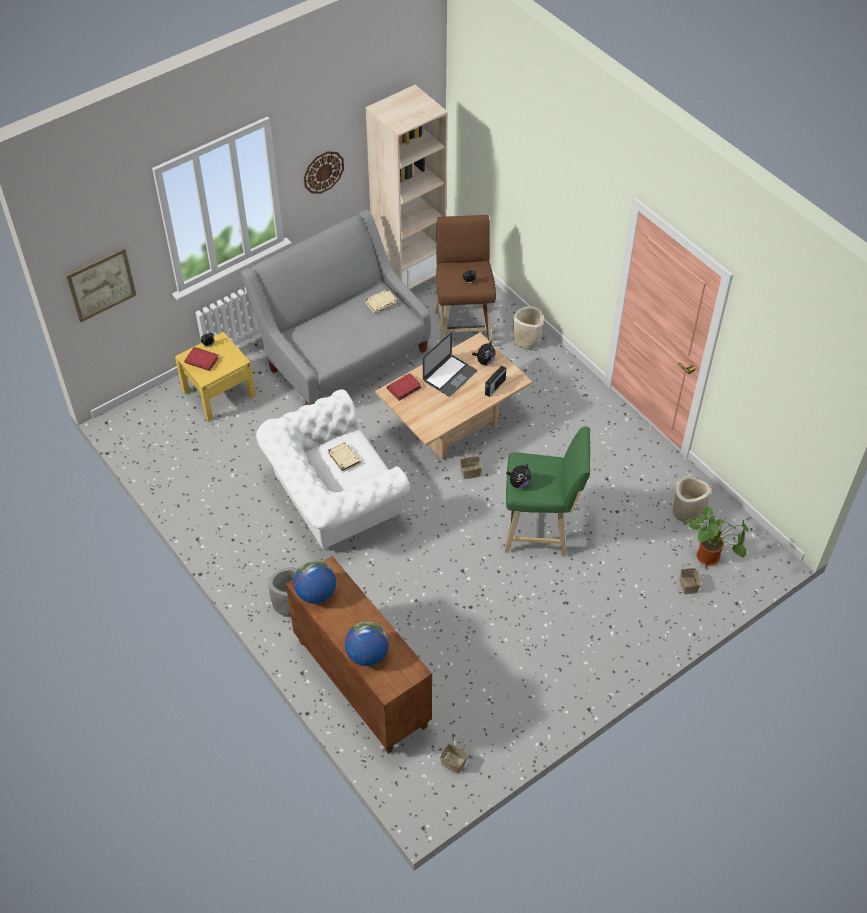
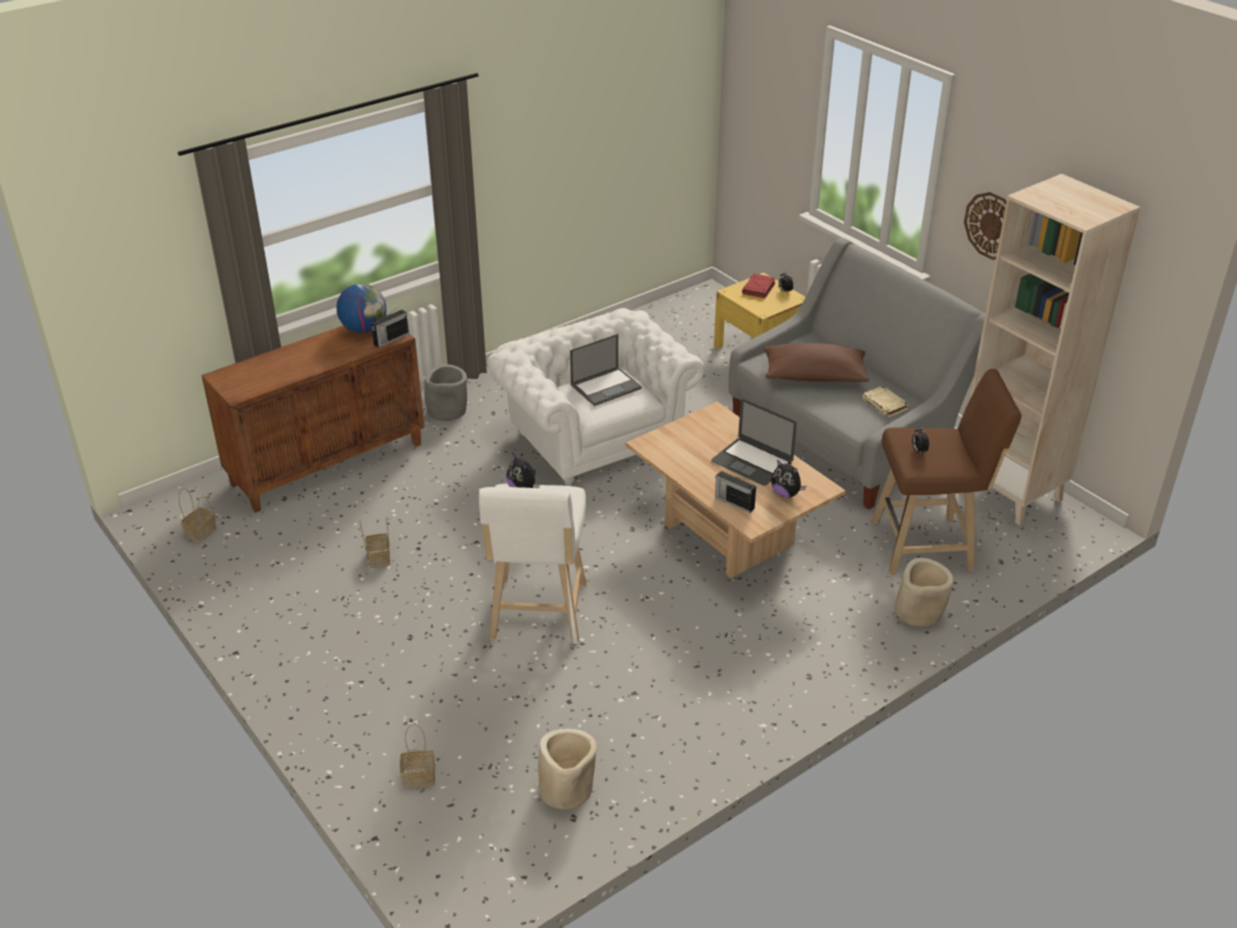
camera: 90 degrees right, 15 degrees down
picture [66,248,136,323] -> none
beige book [328,442,361,473] -> laptop [570,334,642,406]
globe [345,621,389,666] -> none
red book [387,373,422,401] -> none
basket [460,443,482,479] -> basket moved to [359,516,390,568]
green stool [504,426,590,556] -> white stool [479,484,587,644]
potted plant [684,506,749,566] -> none
none -> radio [371,306,409,348]
none -> brown pillow [764,343,869,382]

